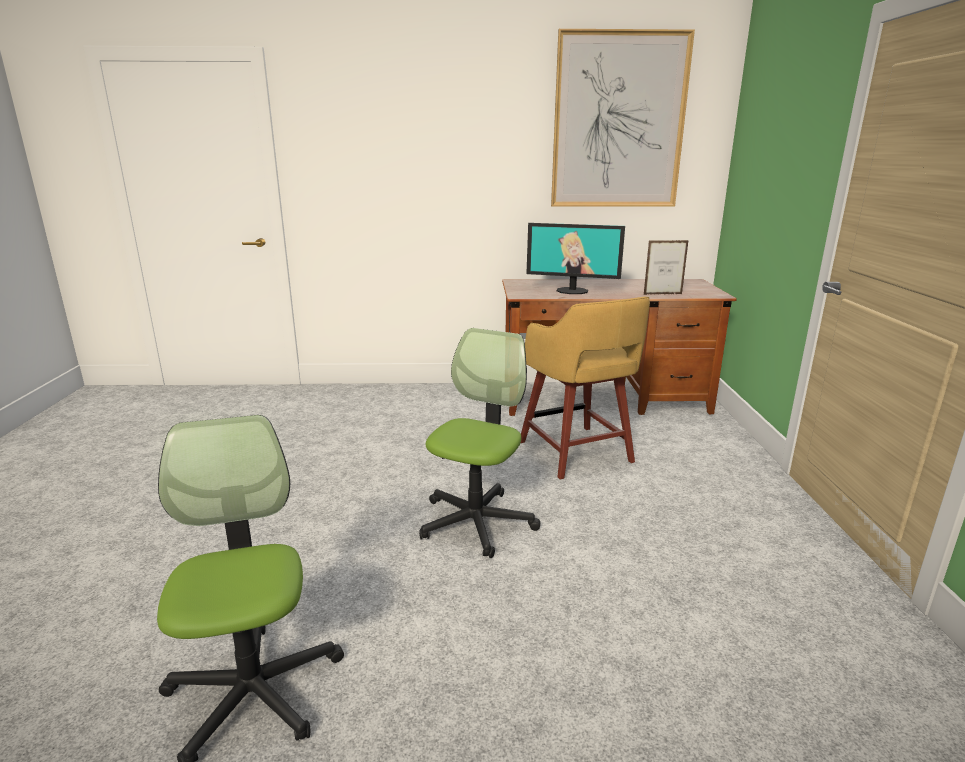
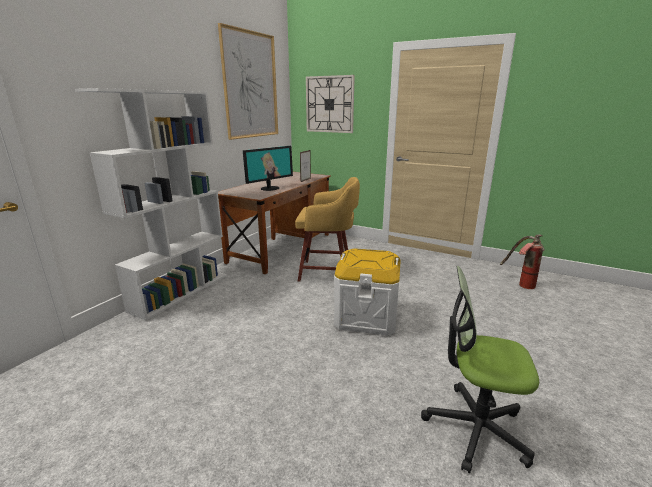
camera: 60 degrees left, 0 degrees up
office chair [419,328,540,558] -> white storage box [334,248,401,335]
none -> white bookcase [75,88,227,321]
none -> wall clock [306,75,355,133]
none -> fire extinguisher [500,234,545,289]

